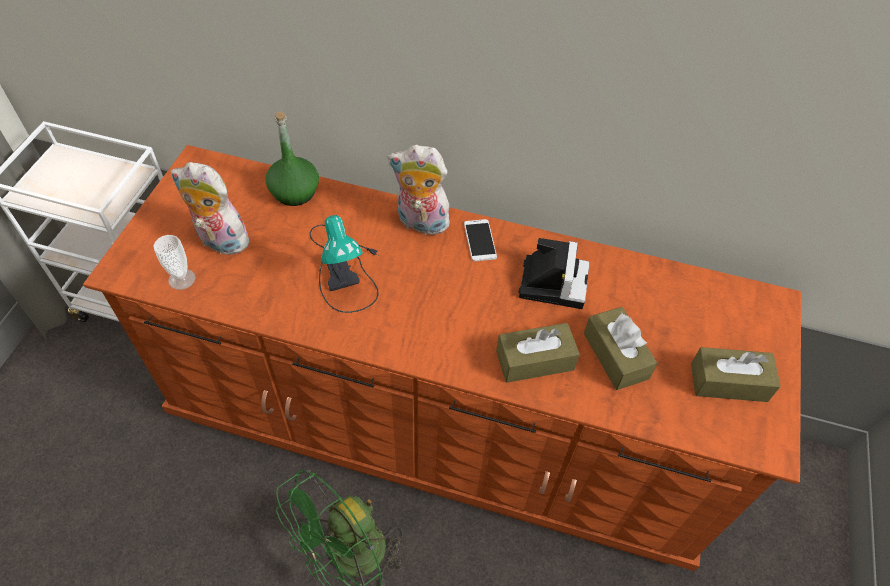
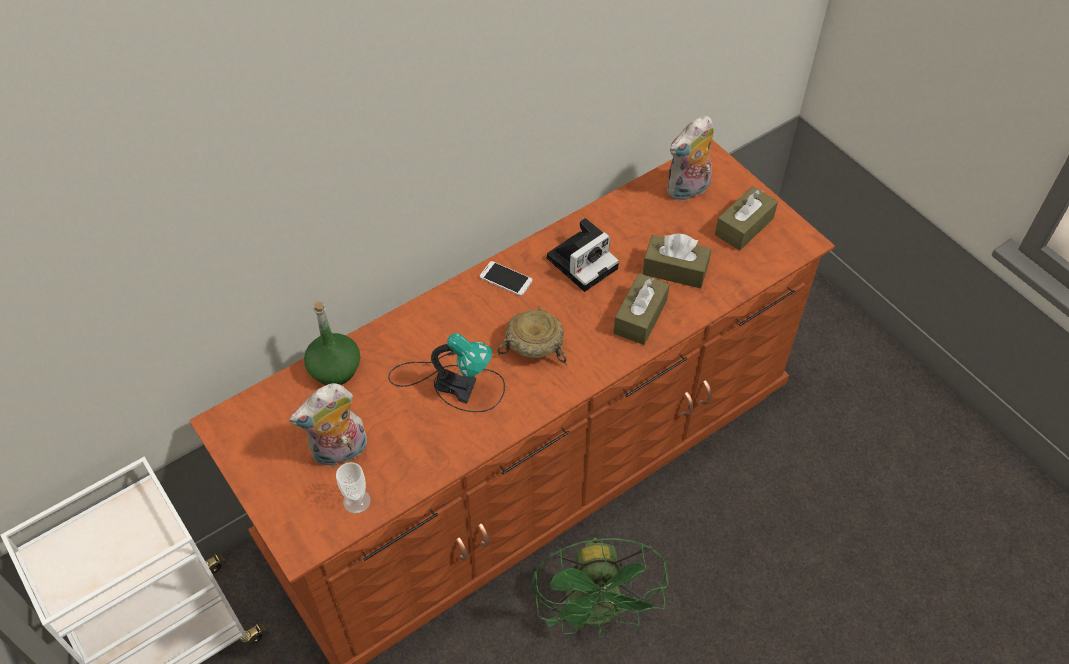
camera: 50 degrees left, 0 degrees up
plush toy [388,145,455,235] -> plush toy moved to [667,115,714,201]
camera [518,238,590,309] -> camera turned 90 degrees clockwise [547,218,619,292]
none -> beige bowl [497,306,567,365]

